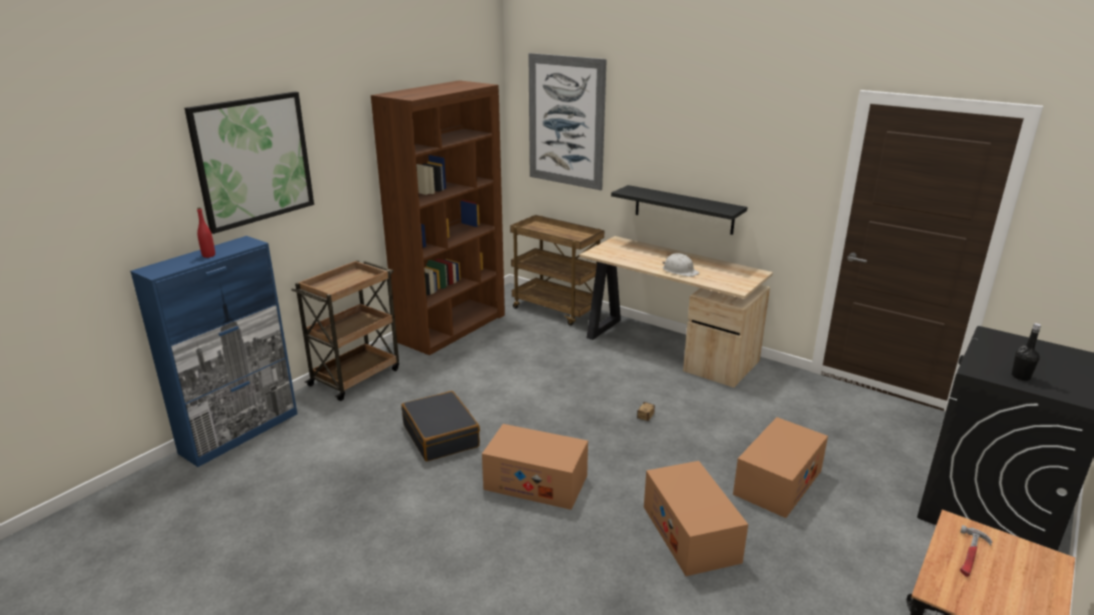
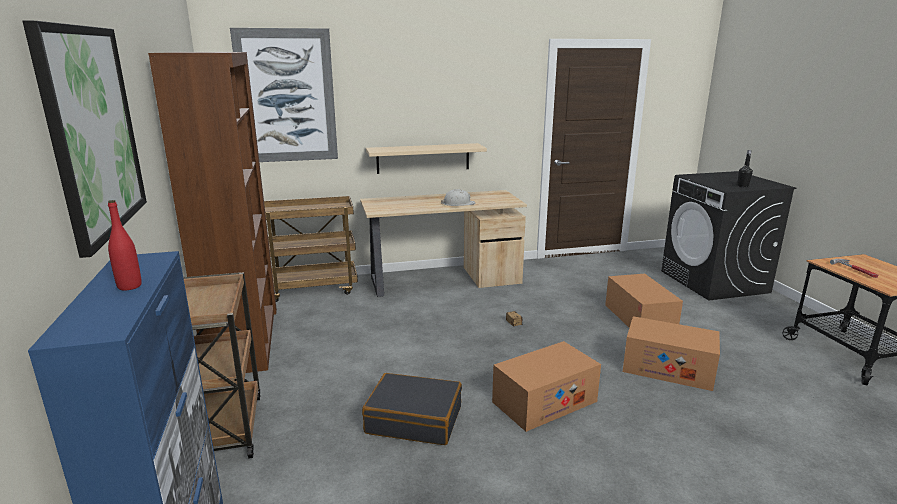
camera: 50 degrees left, 5 degrees down
black shelf [611,185,747,235] -> beige shelf [366,143,487,174]

